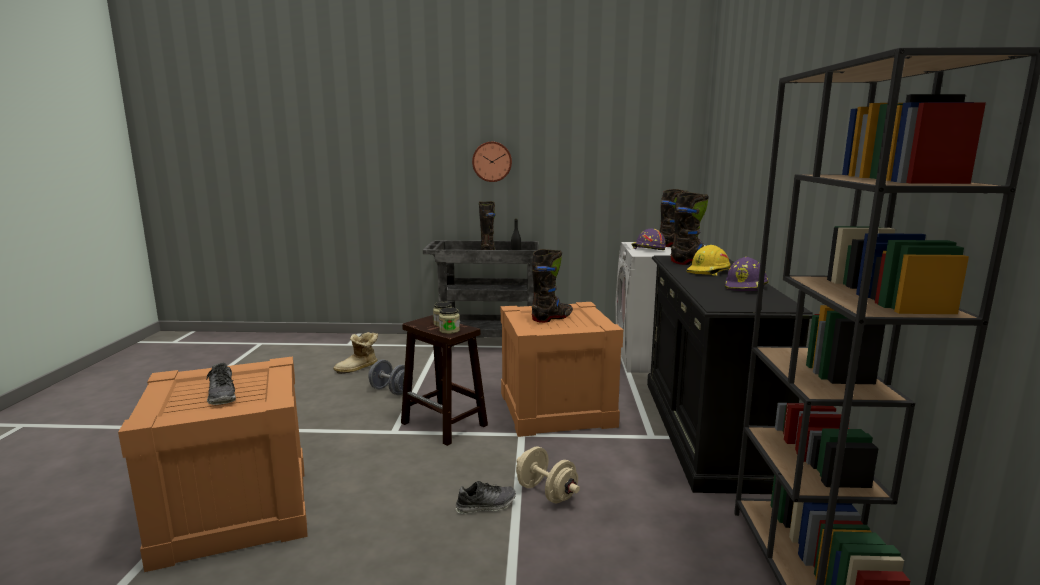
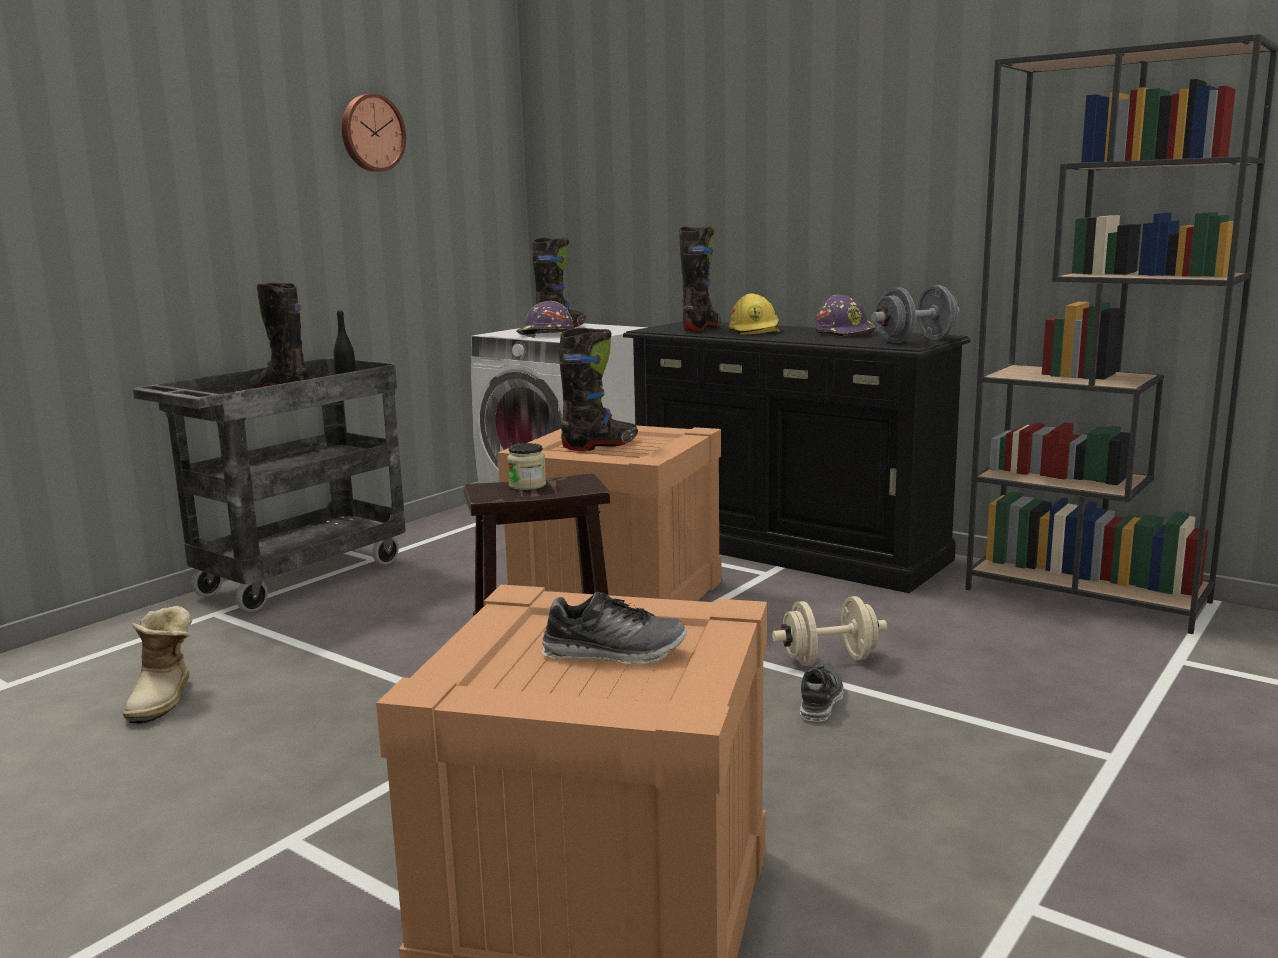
camera: 55 degrees left, 0 degrees up
grey dumbbell [368,359,413,395] -> grey dumbbell moved to [871,285,960,343]
jar [439,307,460,334] -> none
wall clock [472,142,512,182] -> wall clock moved to [342,94,406,172]
black boot [532,249,573,323] -> black boot turned 60 degrees clockwise [559,328,638,451]

